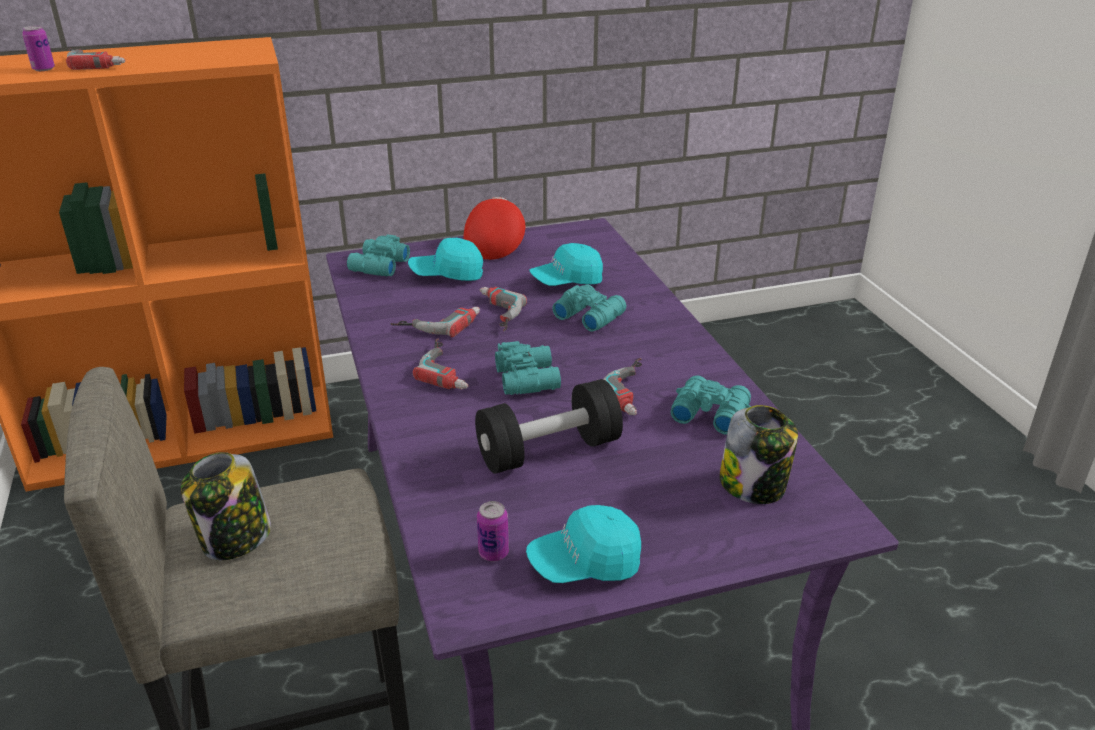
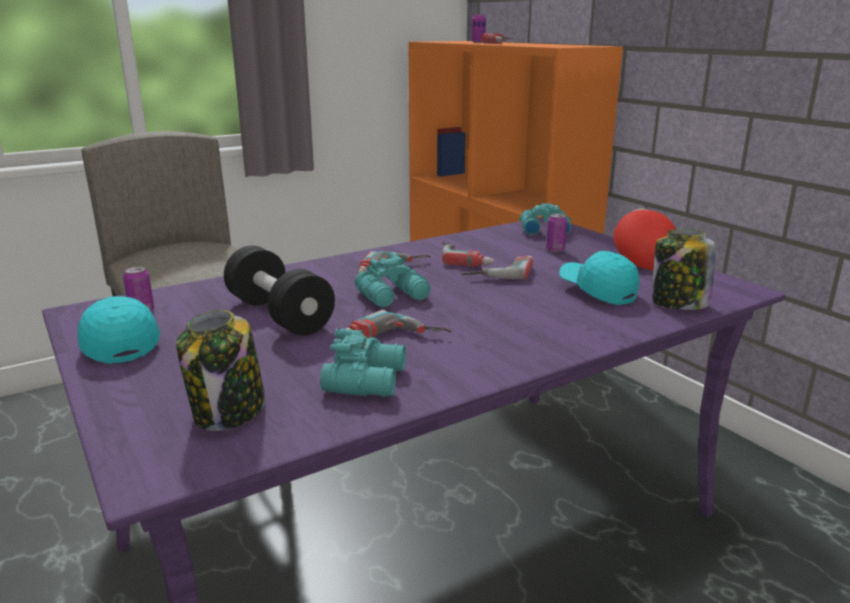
camera: 75 degrees right, 10 degrees down
jar [181,452,271,560] -> jar moved to [652,229,716,310]
turquoise cap [408,238,483,281] -> can [546,214,567,252]
red cap [463,197,525,260] -> red cap turned 90 degrees counterclockwise [613,208,676,270]
turquoise binoculars [552,285,626,331] -> none

